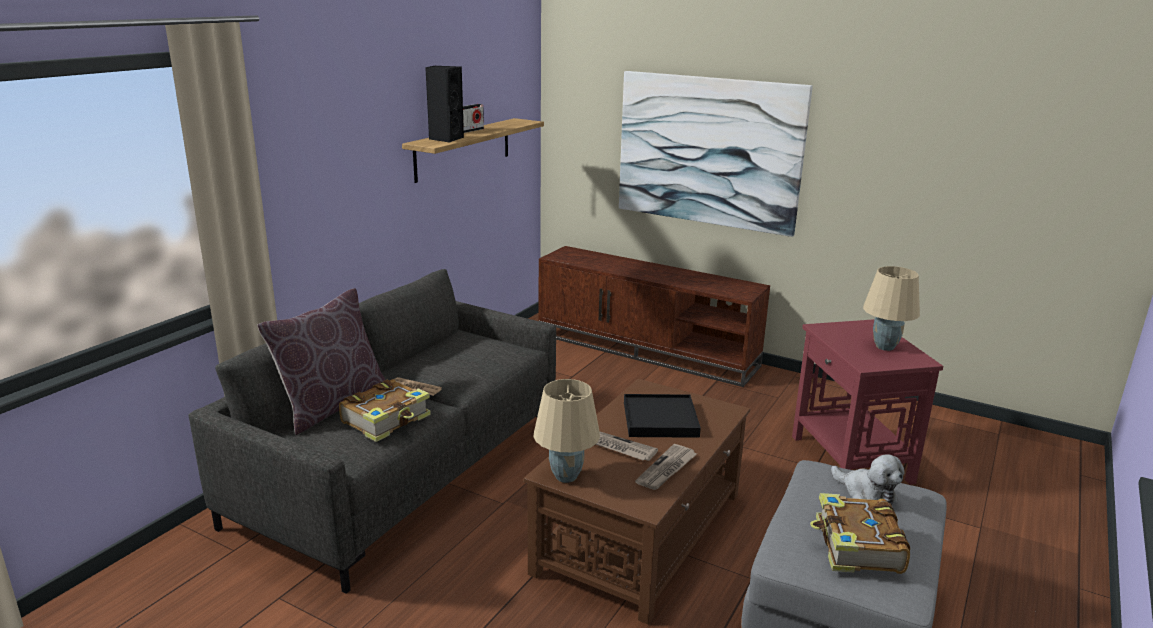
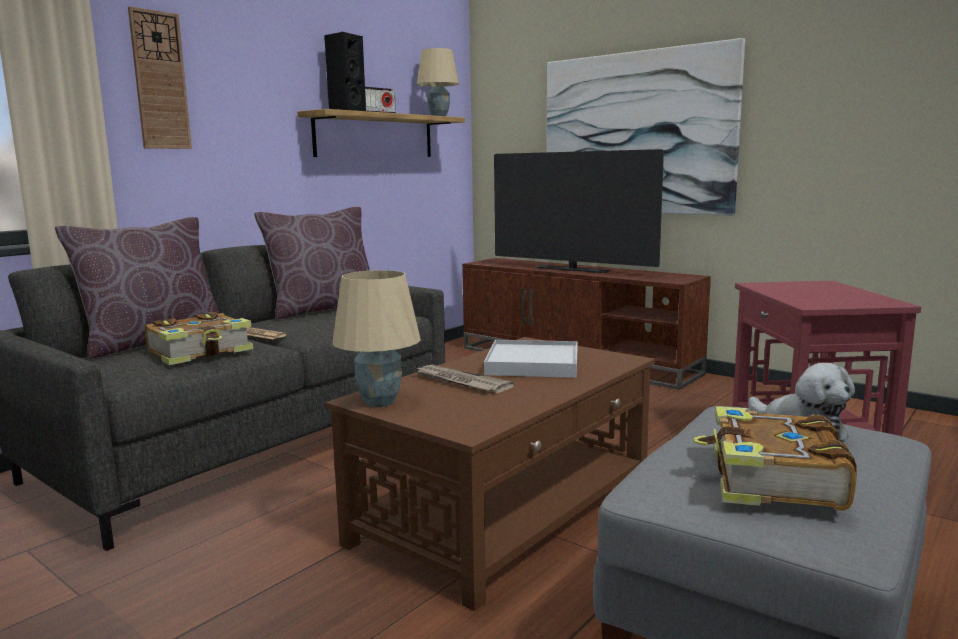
camera: 10 degrees right, 10 degrees down
black tray [624,394,701,438] -> white tray [484,340,578,378]
newspaper [635,444,697,490] -> none
beige table lamp [863,266,920,351] -> beige table lamp moved to [417,48,459,116]
none -> wall clock [128,7,192,149]
none -> brown pillow [254,207,370,320]
none -> television [494,149,664,273]

